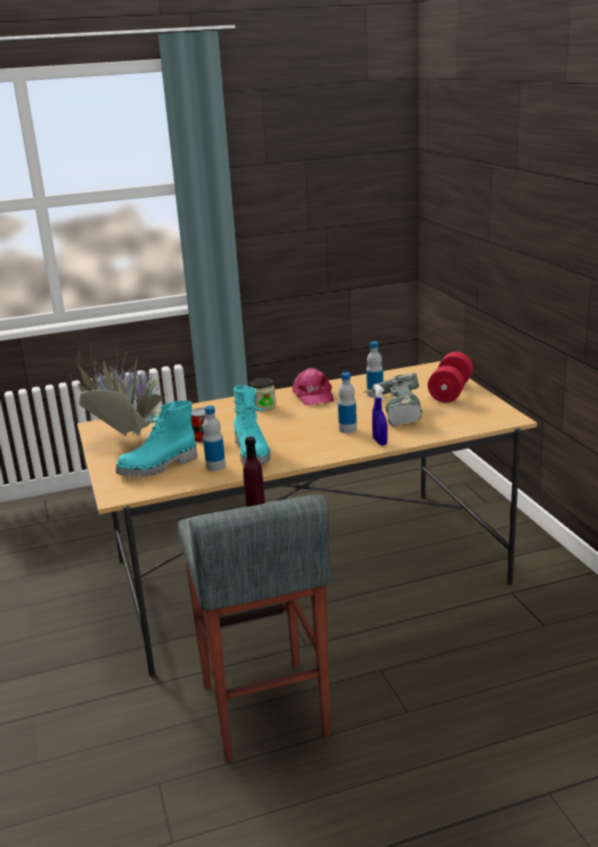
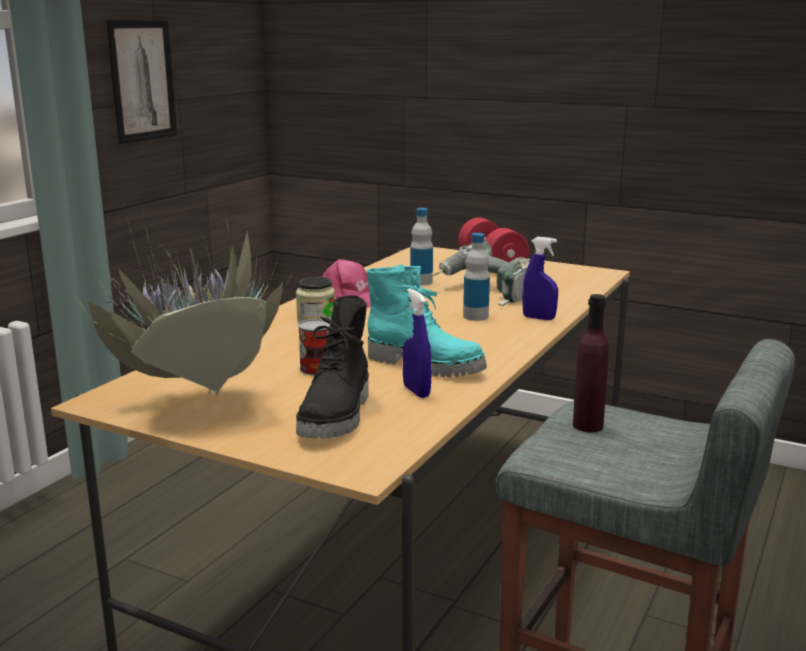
camera: 45 degrees left, 5 degrees down
turquoise boot [116,401,197,477] -> black boot [296,295,369,439]
bottle [203,405,226,471] -> blue spray bottle [403,288,432,398]
none -> picture [106,20,177,144]

